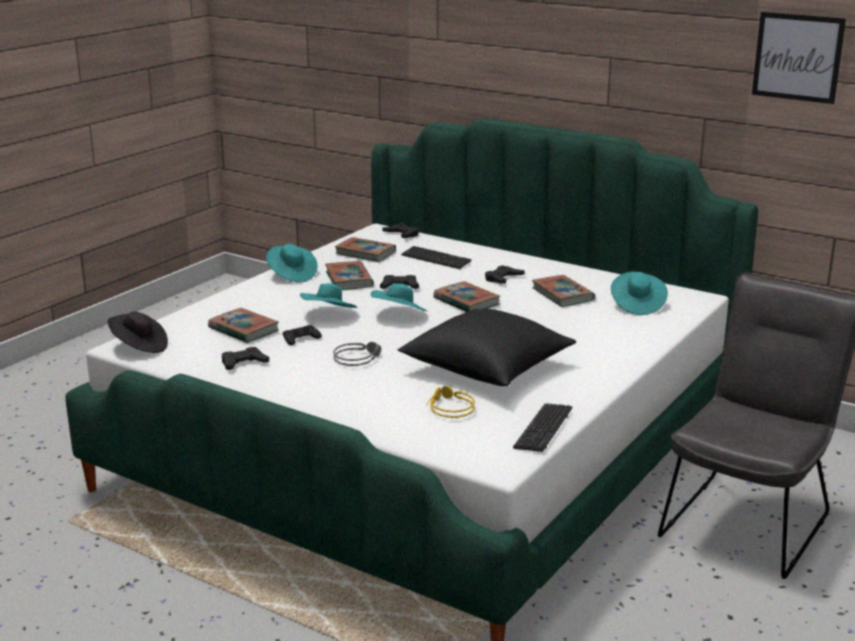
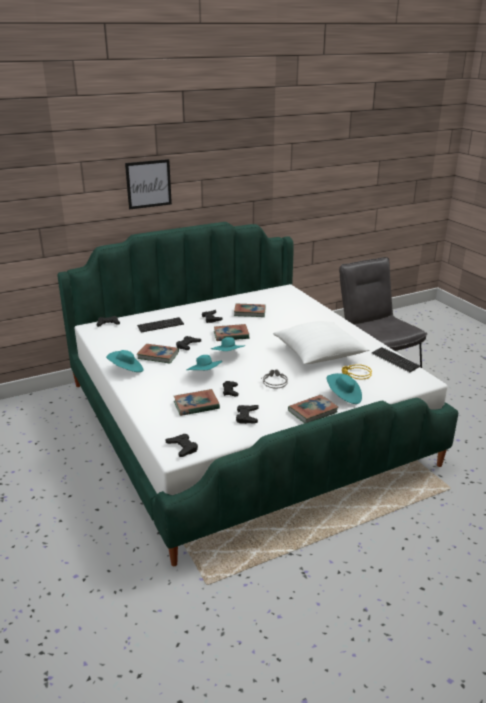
camera: 60 degrees left, 5 degrees up
black hat [108,311,168,353] -> black game controller [165,434,198,457]
book [335,237,396,262] -> book moved to [288,395,339,423]
black pillow [398,309,576,386] -> white pillow [273,321,369,364]
turquoise hat [611,271,668,315] -> turquoise hat moved to [327,373,362,404]
picture [752,12,846,104] -> picture moved to [125,159,172,210]

